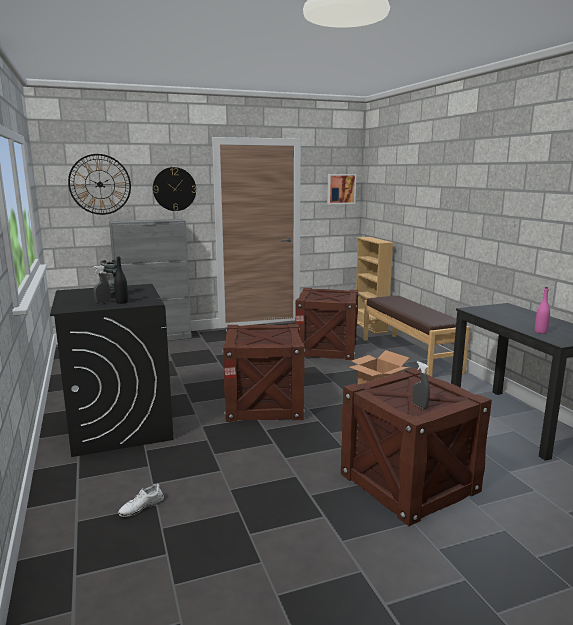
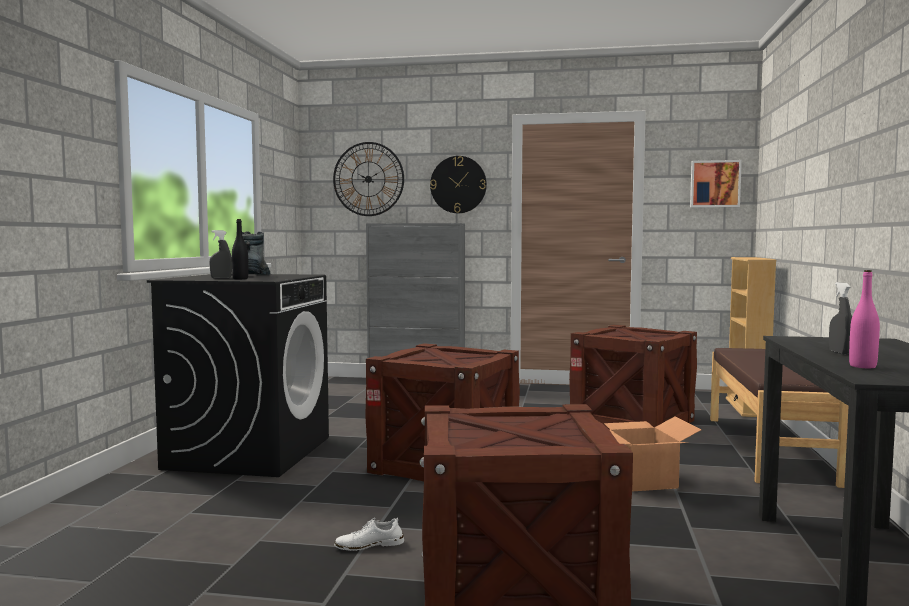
camera: 30 degrees right, 10 degrees down
white shoe [118,483,164,517] -> white shoe moved to [334,518,404,551]
grey spray bottle [412,361,430,409] -> grey spray bottle moved to [829,282,852,354]

